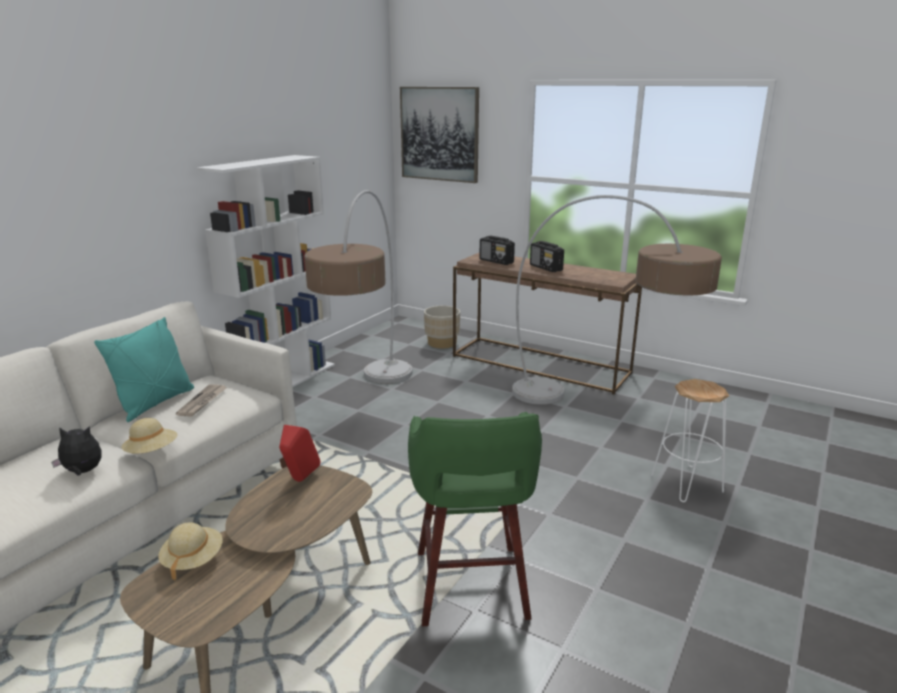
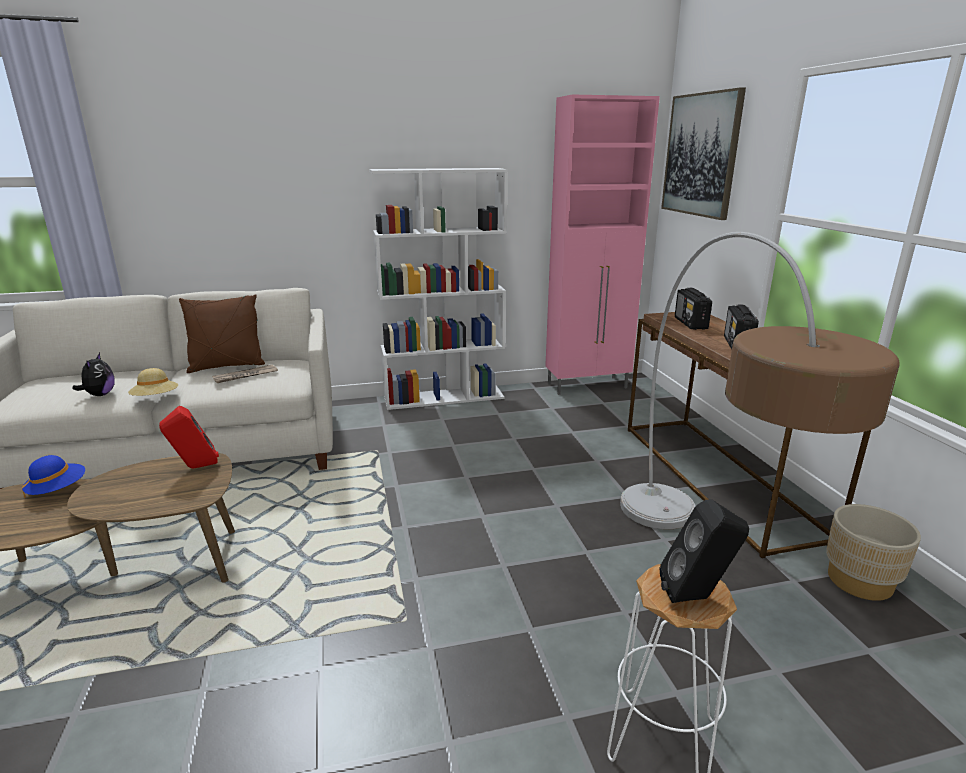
camera: 45 degrees right, 0 degrees up
plush toy [51,426,102,476] -> plush toy turned 45 degrees clockwise [72,353,115,396]
turquoise pillow [94,317,194,422] -> brown pillow [179,294,265,373]
beige hat [158,522,223,581] -> blue hat [22,455,85,498]
floor lamp [304,190,413,384] -> none
green stool [408,412,542,626] -> none
beige planter [424,306,460,349] -> beige planter moved to [826,504,921,601]
none -> pink cabinet [545,95,660,395]
none -> black speaker [659,499,749,603]

